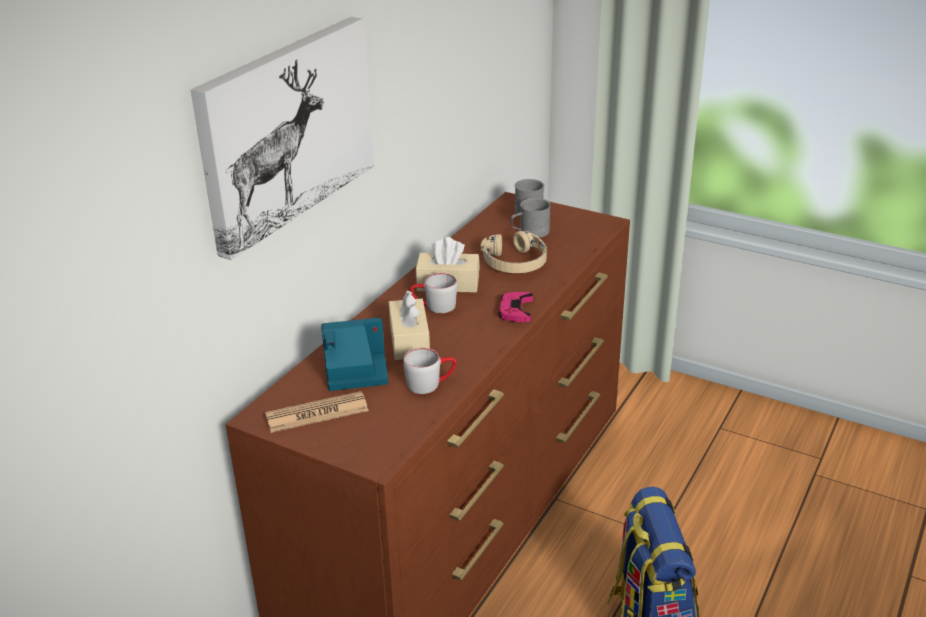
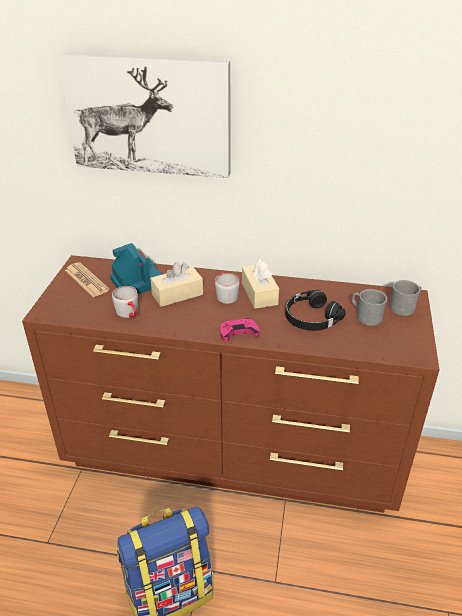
camera: 70 degrees right, 5 degrees up
beige headphones [481,231,547,273] -> black headphones [285,290,346,331]

